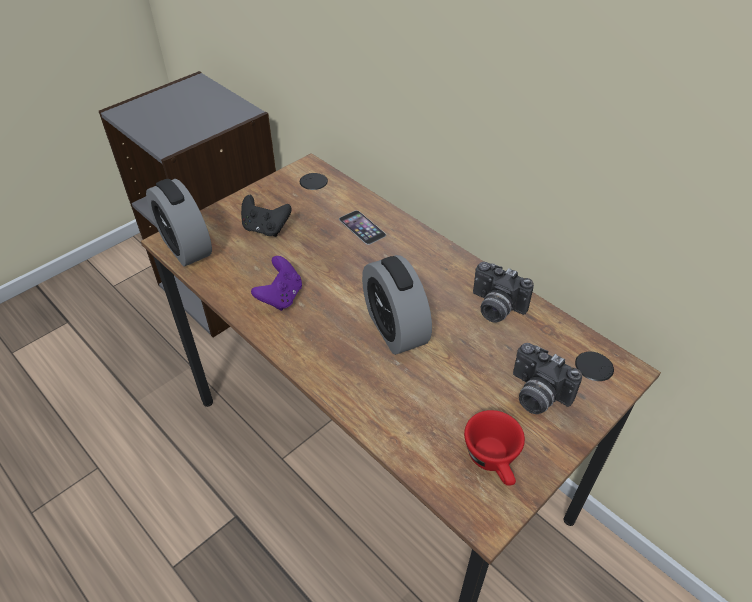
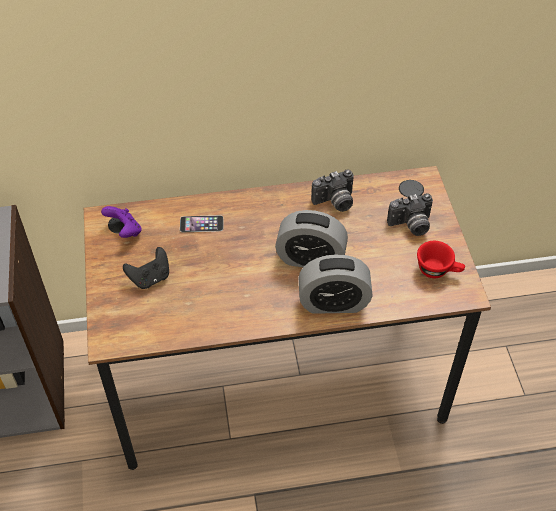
camera: 55 degrees left, 5 degrees up
alarm clock [146,179,212,267] -> alarm clock moved to [299,254,372,314]
purple game controller [251,256,302,311] -> purple game controller moved to [101,206,142,238]

